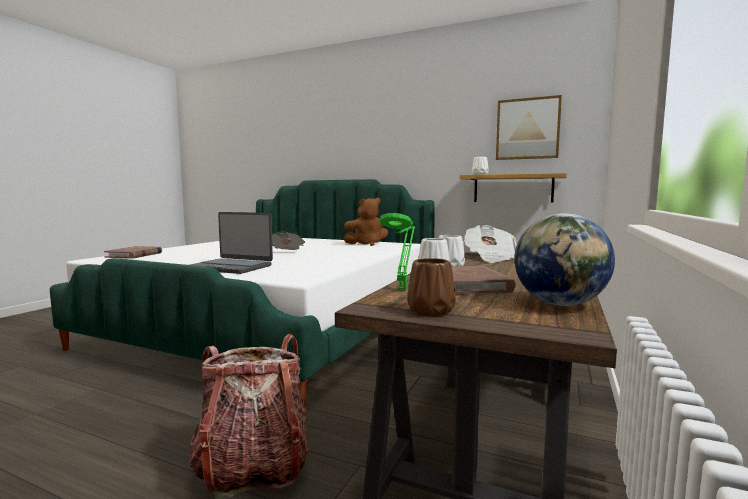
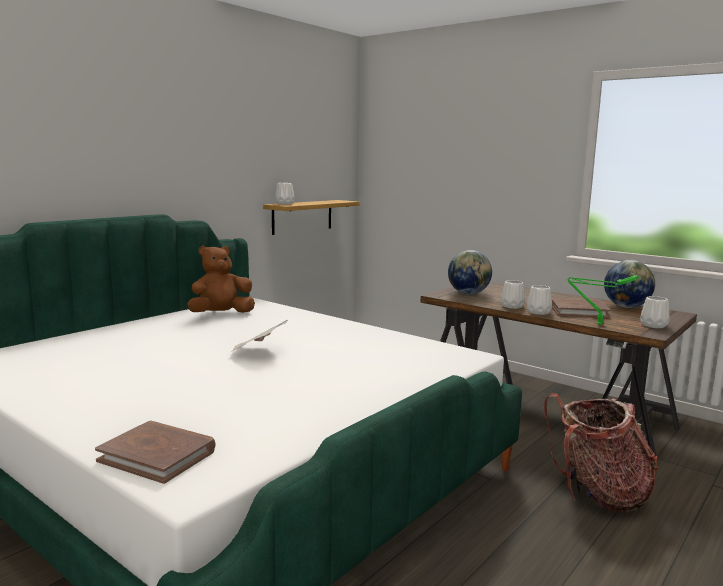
camera: 75 degrees left, 5 degrees up
laptop [190,212,273,274] -> none
brown plush toy [343,198,388,246] -> brown plush toy turned 120 degrees counterclockwise [187,245,255,313]
brown vase [407,258,456,317] -> white vase [640,296,670,328]
newspaper [464,225,517,263] -> globe [448,250,492,294]
picture [496,95,562,160] -> none

